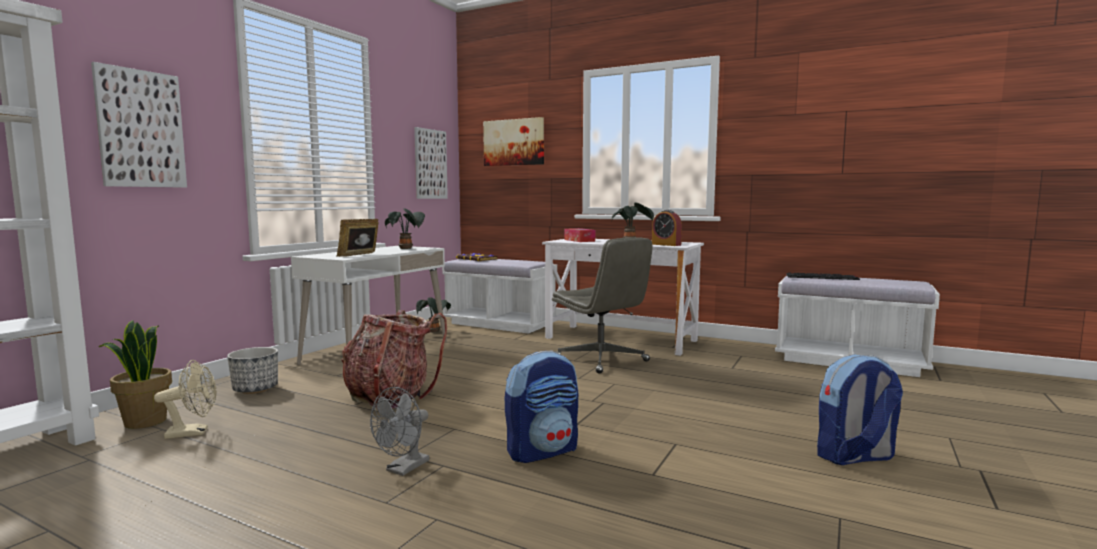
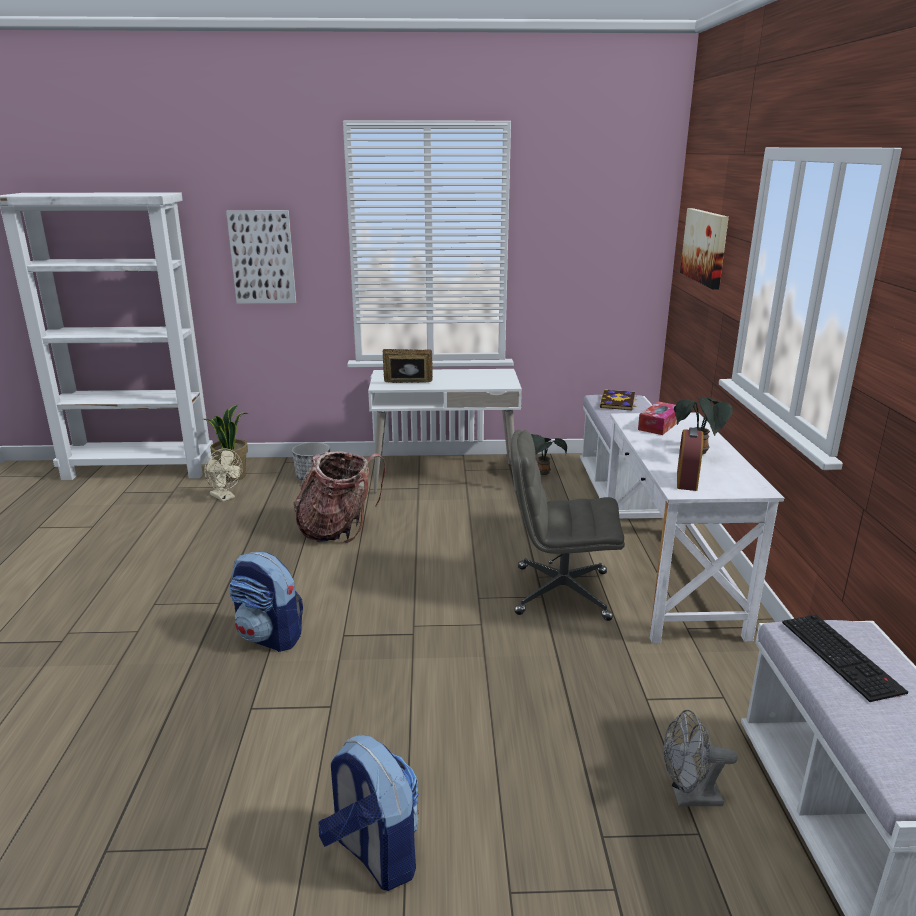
camera: 60 degrees right, 15 degrees up
grey fan [370,387,429,476] -> grey fan moved to [664,710,738,807]
potted plant [385,208,425,249] -> none
picture [414,127,448,199] -> none
grey office chair [552,237,652,374] -> grey office chair turned 75 degrees clockwise [511,430,625,621]

